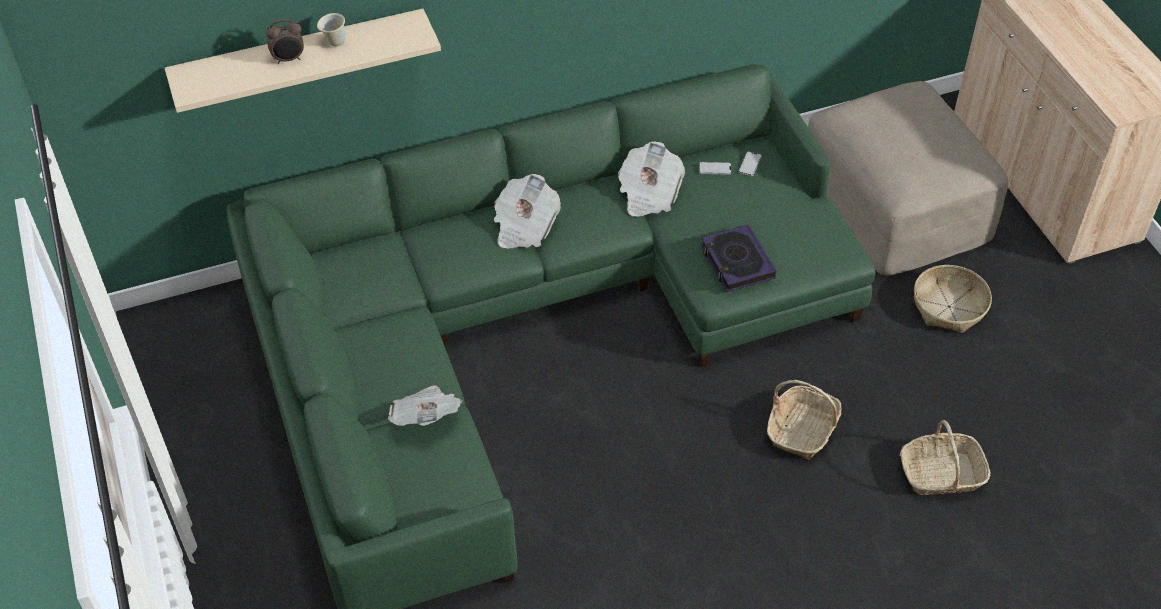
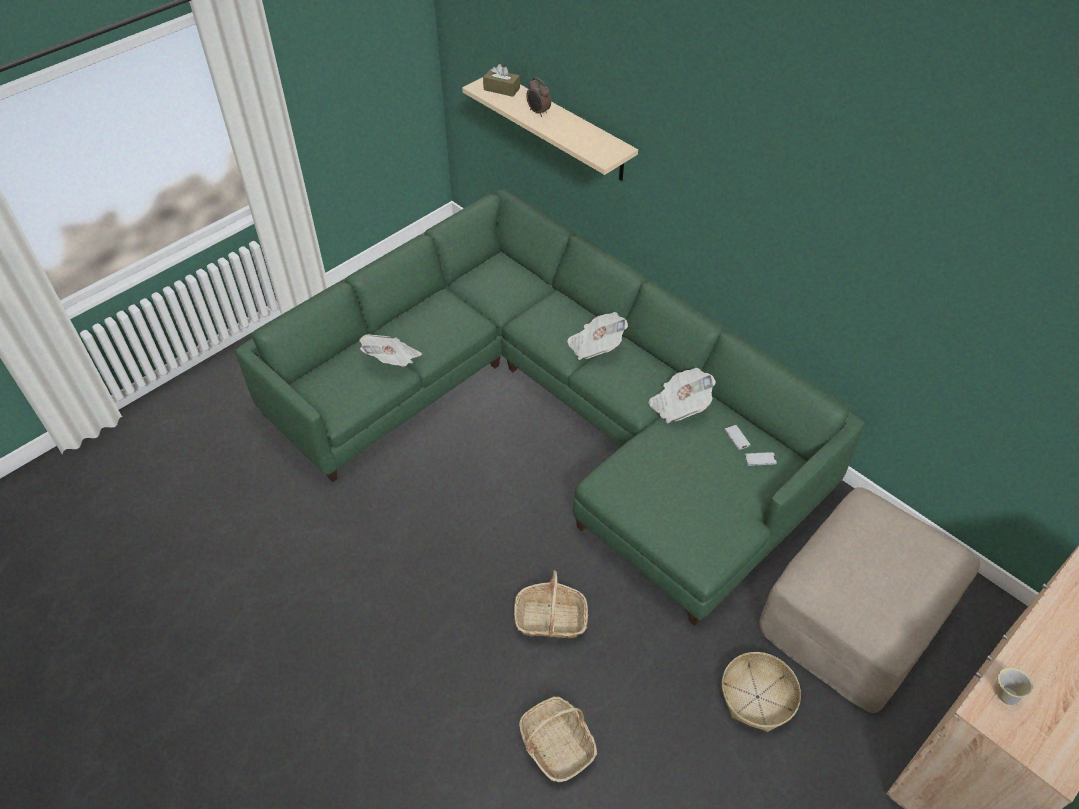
camera: 65 degrees right, 0 degrees up
beige mug [317,13,345,47] -> beige mug moved to [997,667,1034,705]
book [700,224,777,292] -> none
none -> brown tissue box [483,64,520,97]

